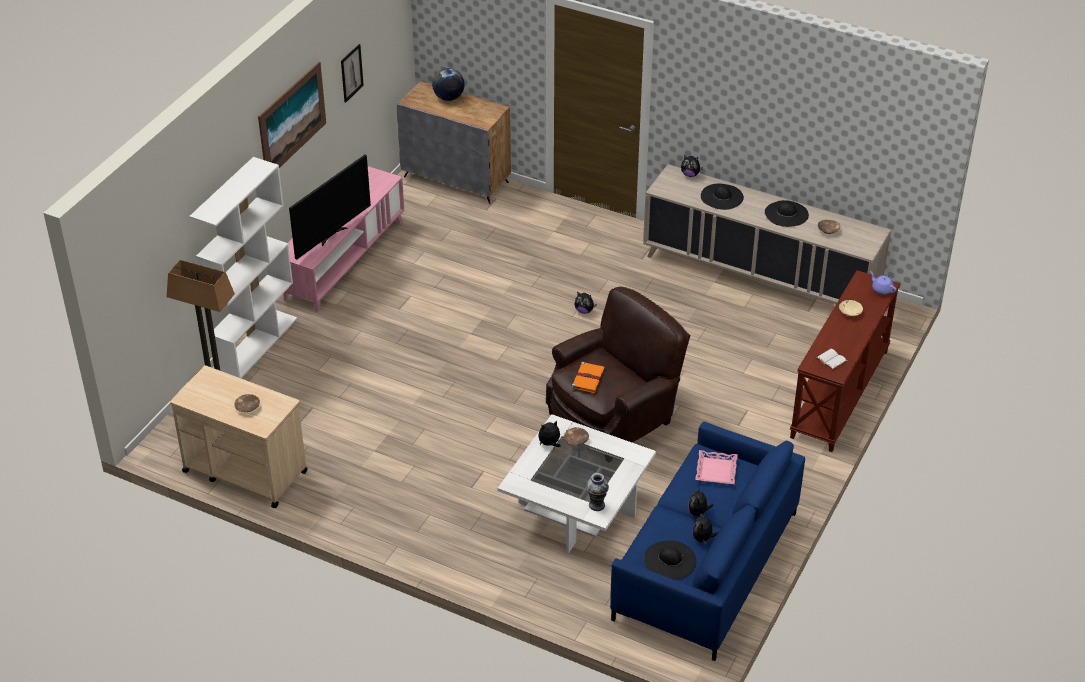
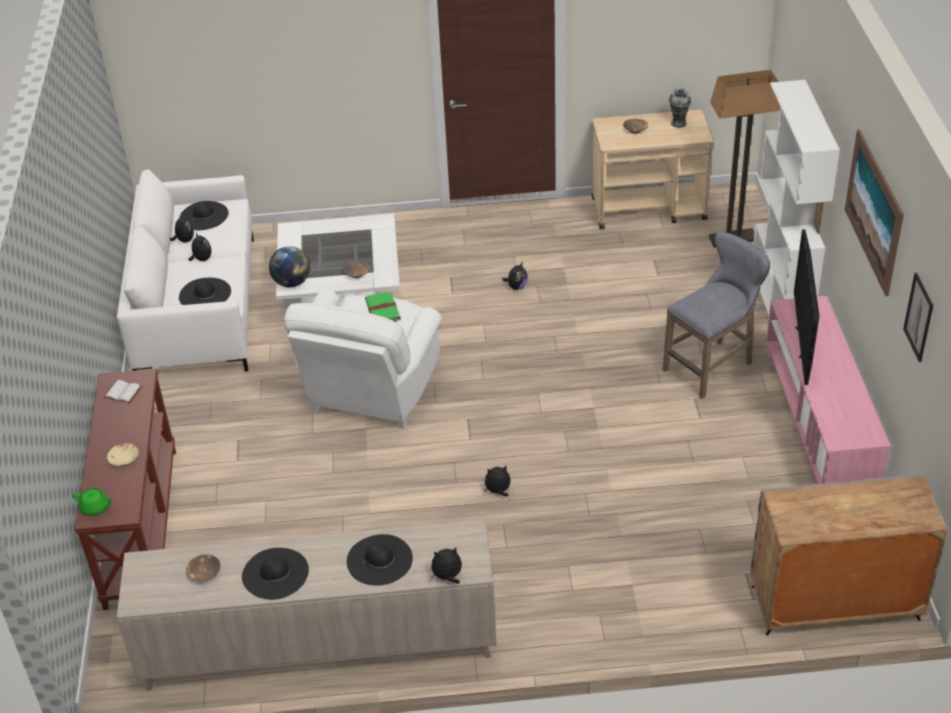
camera: 150 degrees right, 0 degrees up
globe [432,68,464,101] -> globe moved to [269,246,310,287]
plush toy [538,420,560,447] -> plush toy moved to [502,262,528,290]
brown armchair [546,287,690,442] -> white armchair [283,289,442,429]
orange book [572,362,605,393] -> green book [365,291,401,323]
vase [586,473,609,511] -> vase moved to [669,87,691,128]
blue sofa [610,422,805,661] -> white sofa [117,170,254,372]
pink tray [695,450,738,484] -> black hat [179,278,231,305]
purple teapot [870,271,896,295] -> green teapot [72,488,114,516]
none -> grey stool [663,232,770,399]

